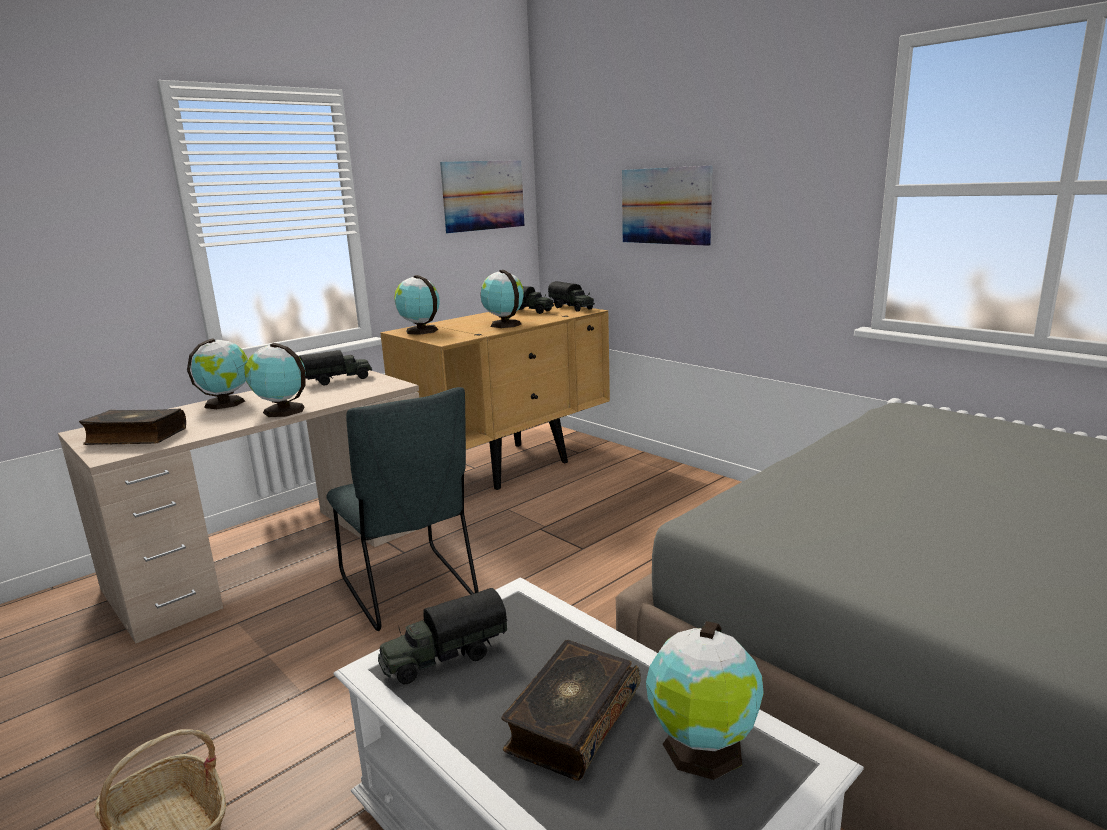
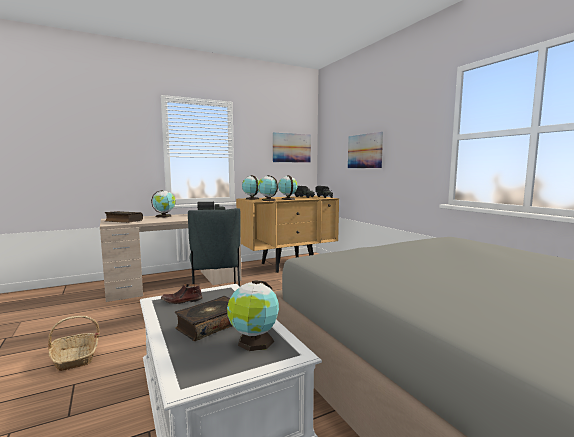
camera: 15 degrees right, 10 degrees down
globe [245,343,306,417] -> globe moved to [258,175,278,201]
toy truck [378,588,508,684] -> brown shoe [161,284,203,304]

